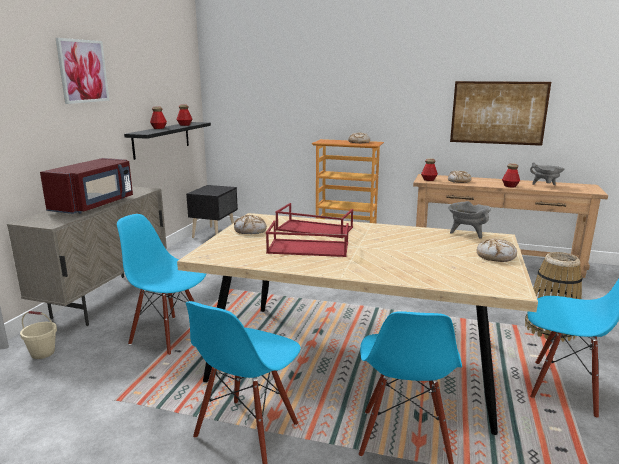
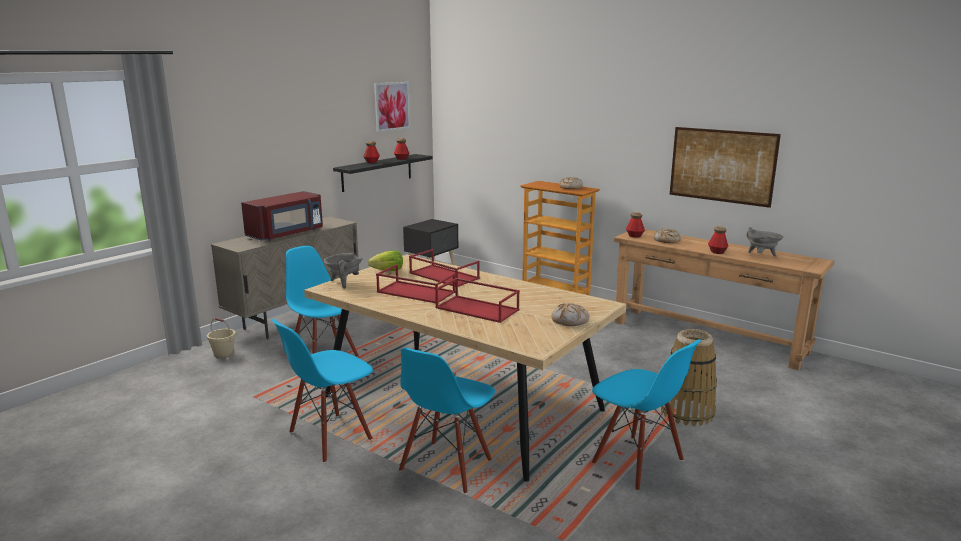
camera: 20 degrees right, 0 degrees up
picture [56,38,109,104] -> picture moved to [374,82,411,132]
bread [234,215,267,234] -> lettuce [368,250,403,271]
grey cooking pot [448,201,491,239] -> grey cooking pot moved to [324,253,363,289]
none -> red tray [435,278,520,323]

